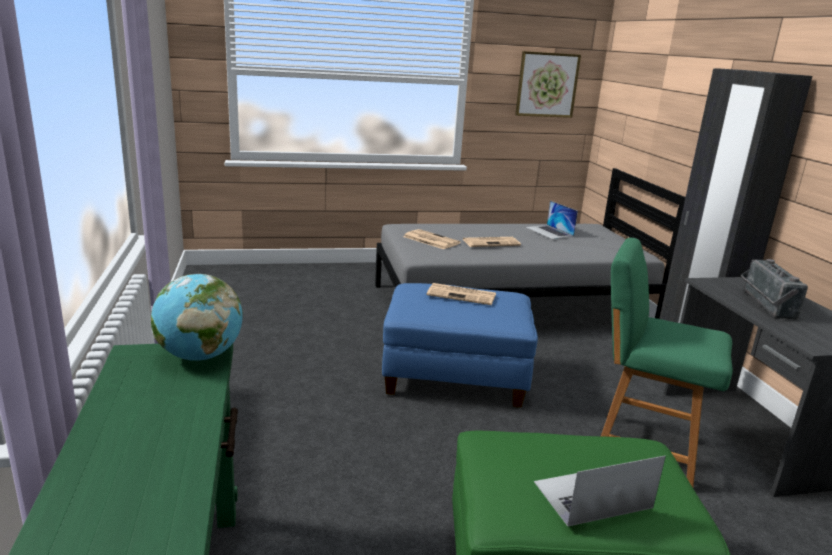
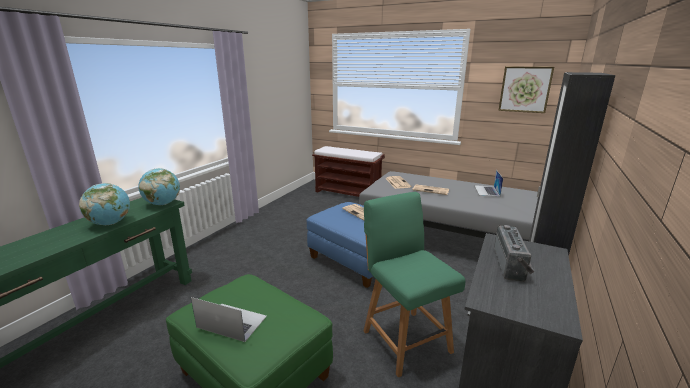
camera: 40 degrees right, 0 degrees up
radio [741,259,808,320] -> radio turned 150 degrees clockwise [494,225,535,282]
none -> globe [79,183,130,225]
none -> brown bench [312,146,385,197]

